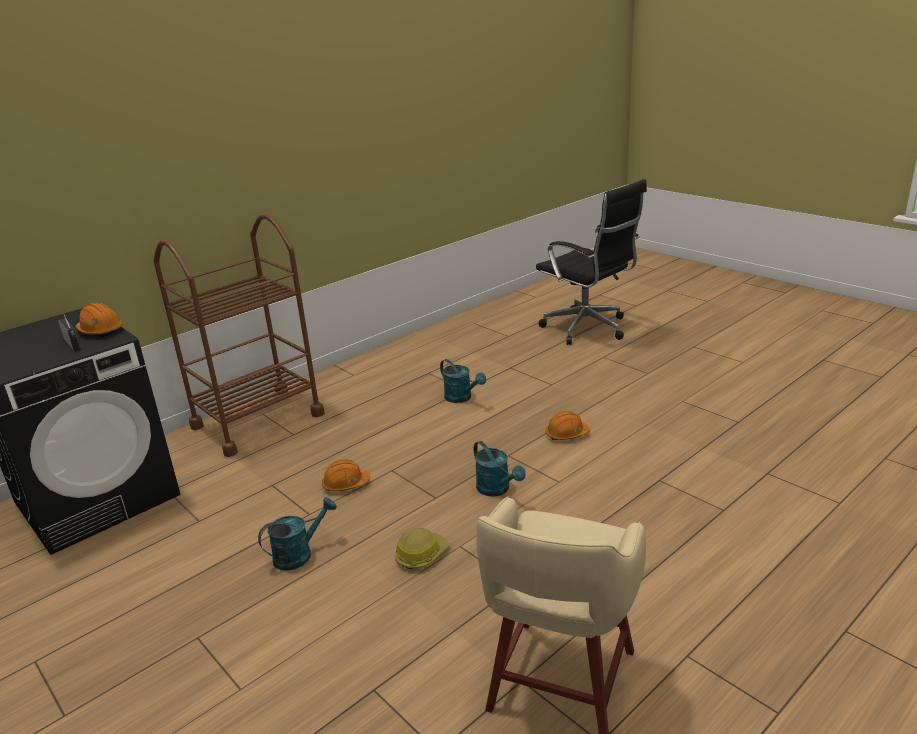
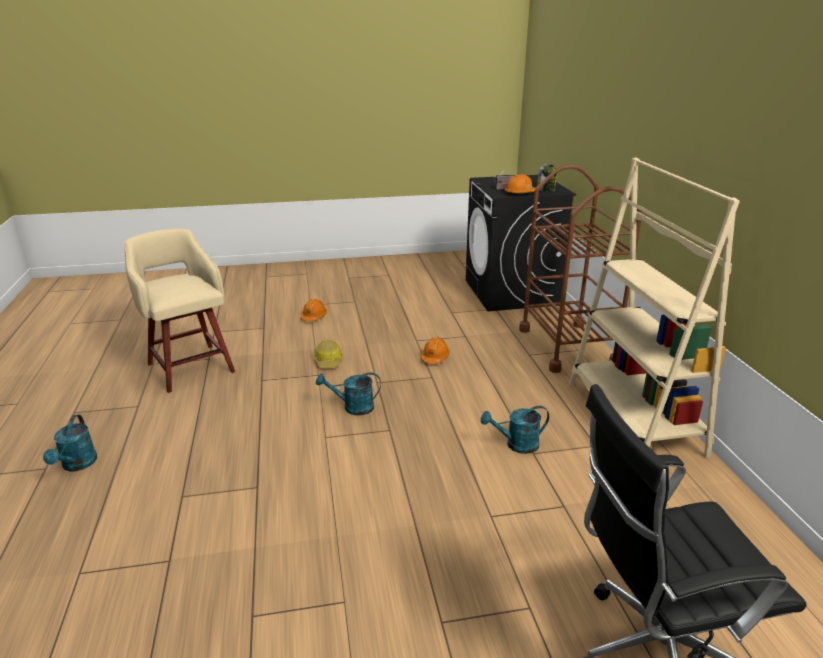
camera: 120 degrees right, 0 degrees up
turquoise watering can [258,497,337,571] -> turquoise watering can moved to [43,415,97,472]
orange hard hat [546,411,590,440] -> orange hard hat moved to [300,299,327,321]
none -> jar [537,164,557,192]
none -> beige bookcase [569,158,740,458]

